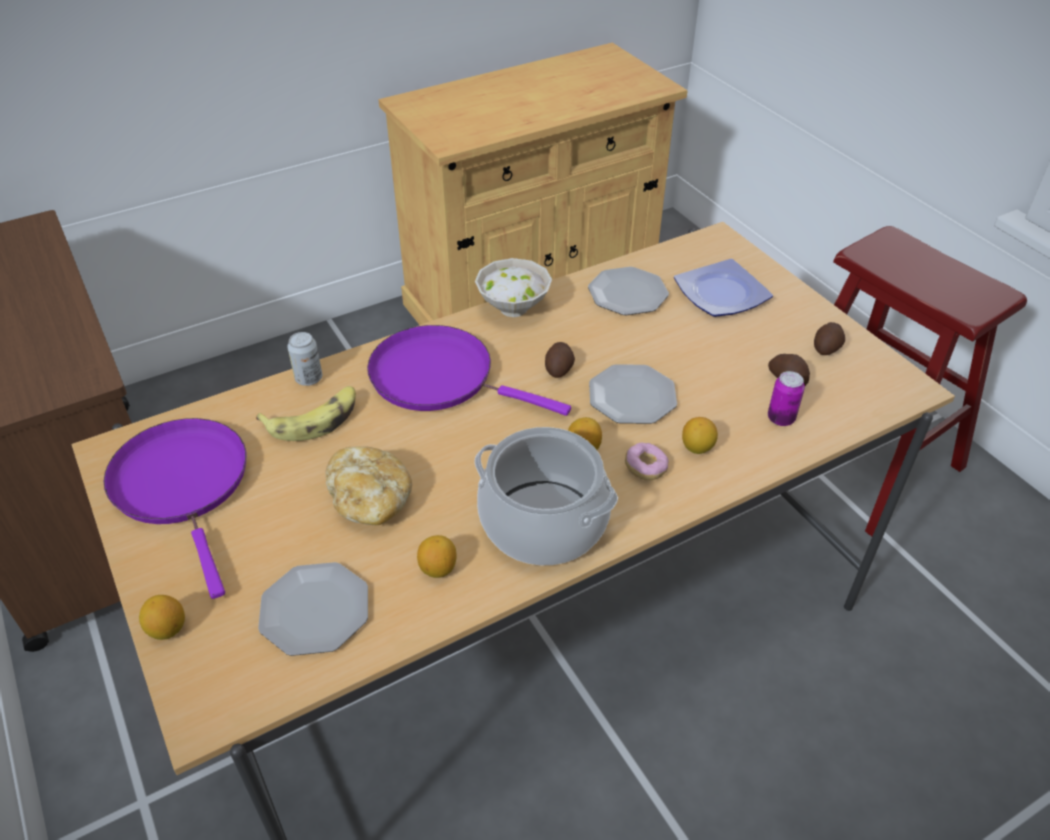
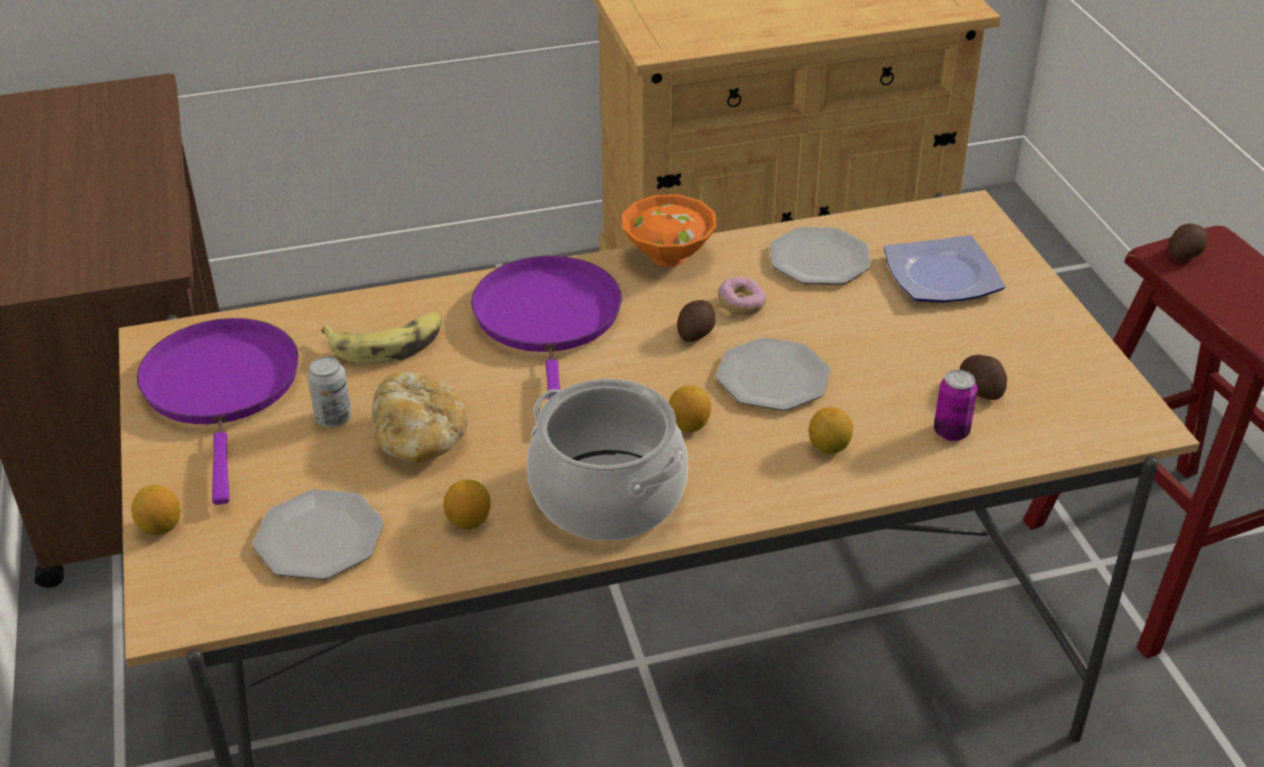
camera: 15 degrees right, 5 degrees down
can [287,332,322,386] -> can moved to [307,356,352,428]
purple frying pan [367,325,571,416] -> purple frying pan turned 45 degrees clockwise [471,256,622,400]
white bowl [475,258,552,317] -> orange bowl [622,194,717,267]
donut [625,442,669,480] -> donut moved to [718,277,766,315]
potato [814,322,845,355] -> potato moved to [1169,223,1208,260]

